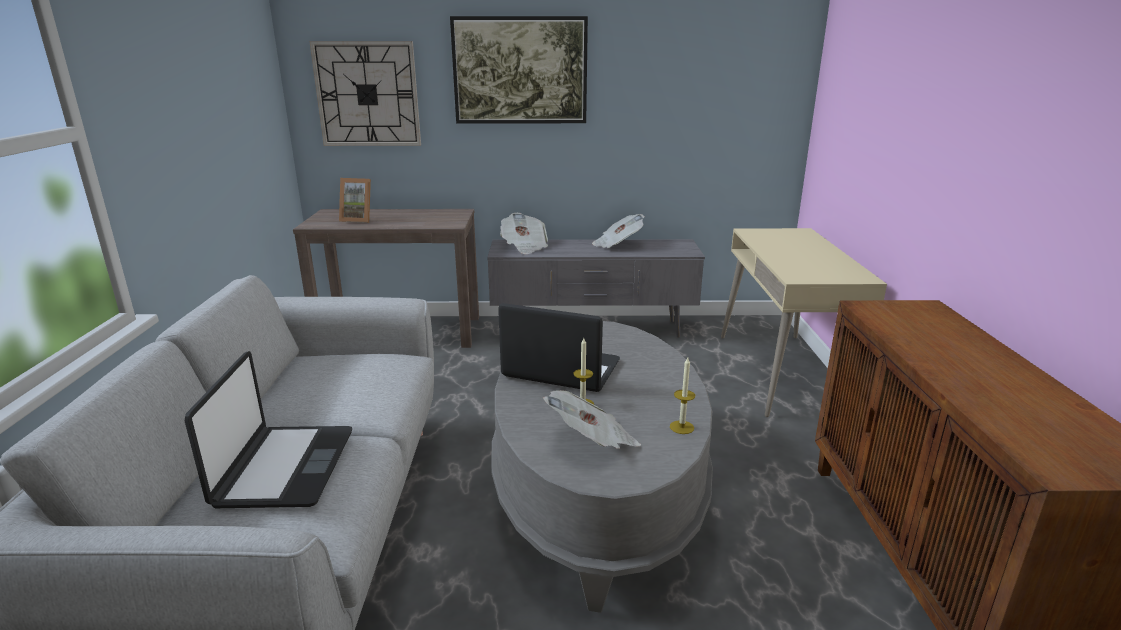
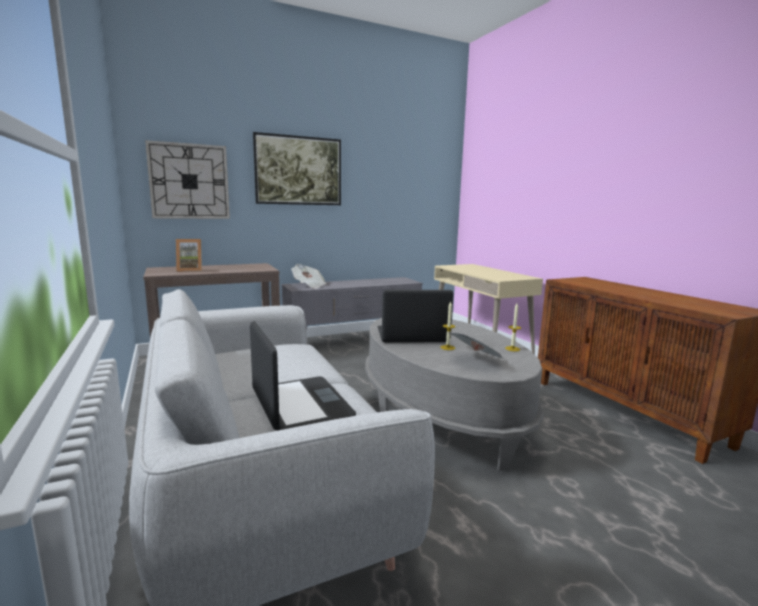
camera: 25 degrees left, 10 degrees down
newspaper [592,214,645,248] -> none

